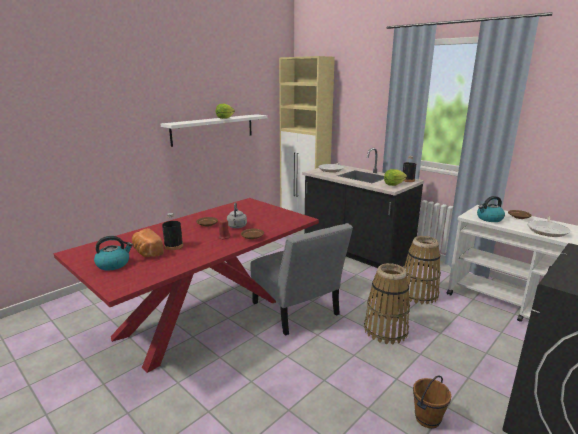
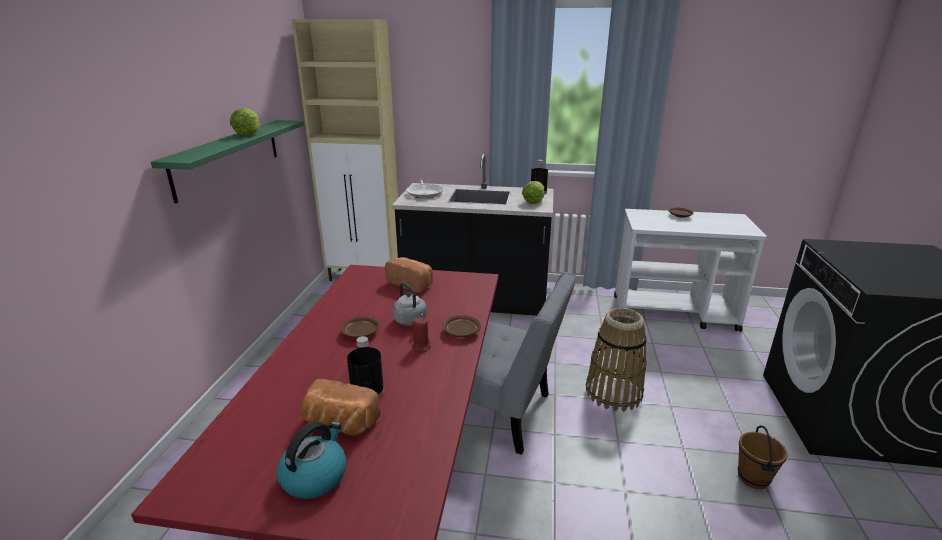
camera: 35 degrees left, 5 degrees up
white shelf [161,114,268,147] -> green shelf [151,120,304,203]
basket [404,236,441,304] -> none
kettle [477,196,505,222] -> none
frying pan [527,217,570,237] -> none
none -> bread [385,257,433,293]

